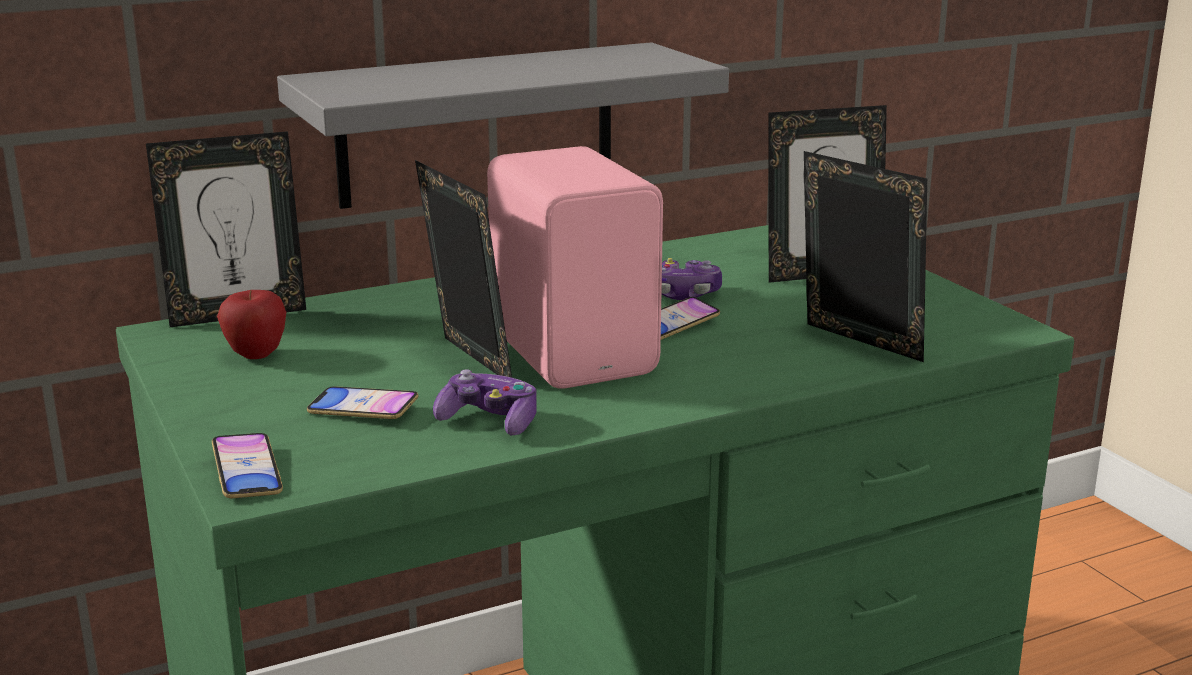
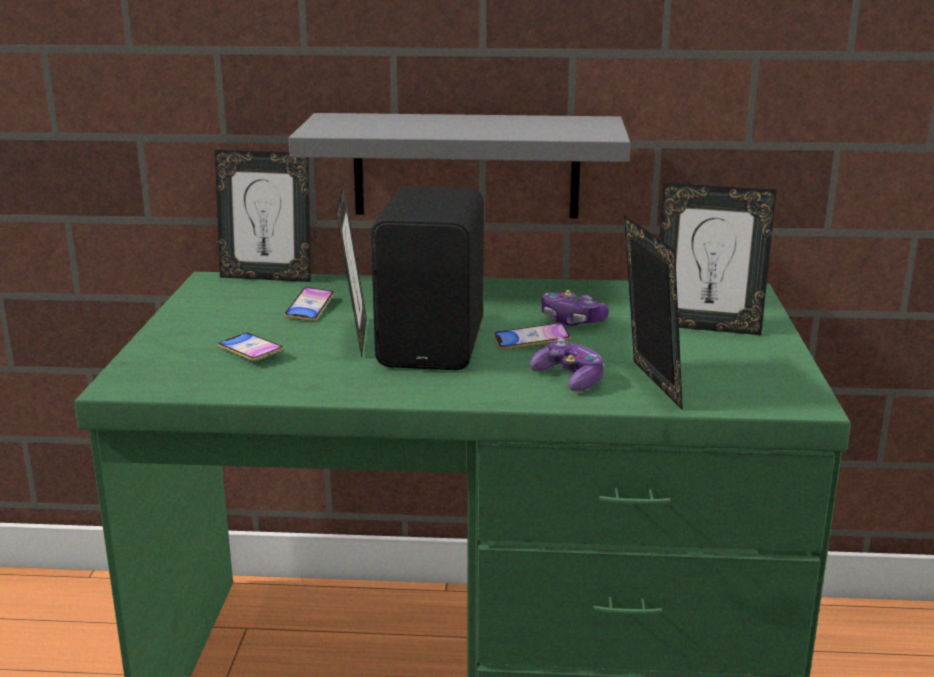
camera: 30 degrees right, 0 degrees up
phone [212,433,283,498] -> phone moved to [284,287,334,321]
apple [217,289,286,359] -> none
game controller [433,369,537,436] -> game controller moved to [530,338,604,391]
pink speaker [487,146,663,388] -> black speaker [371,186,484,370]

